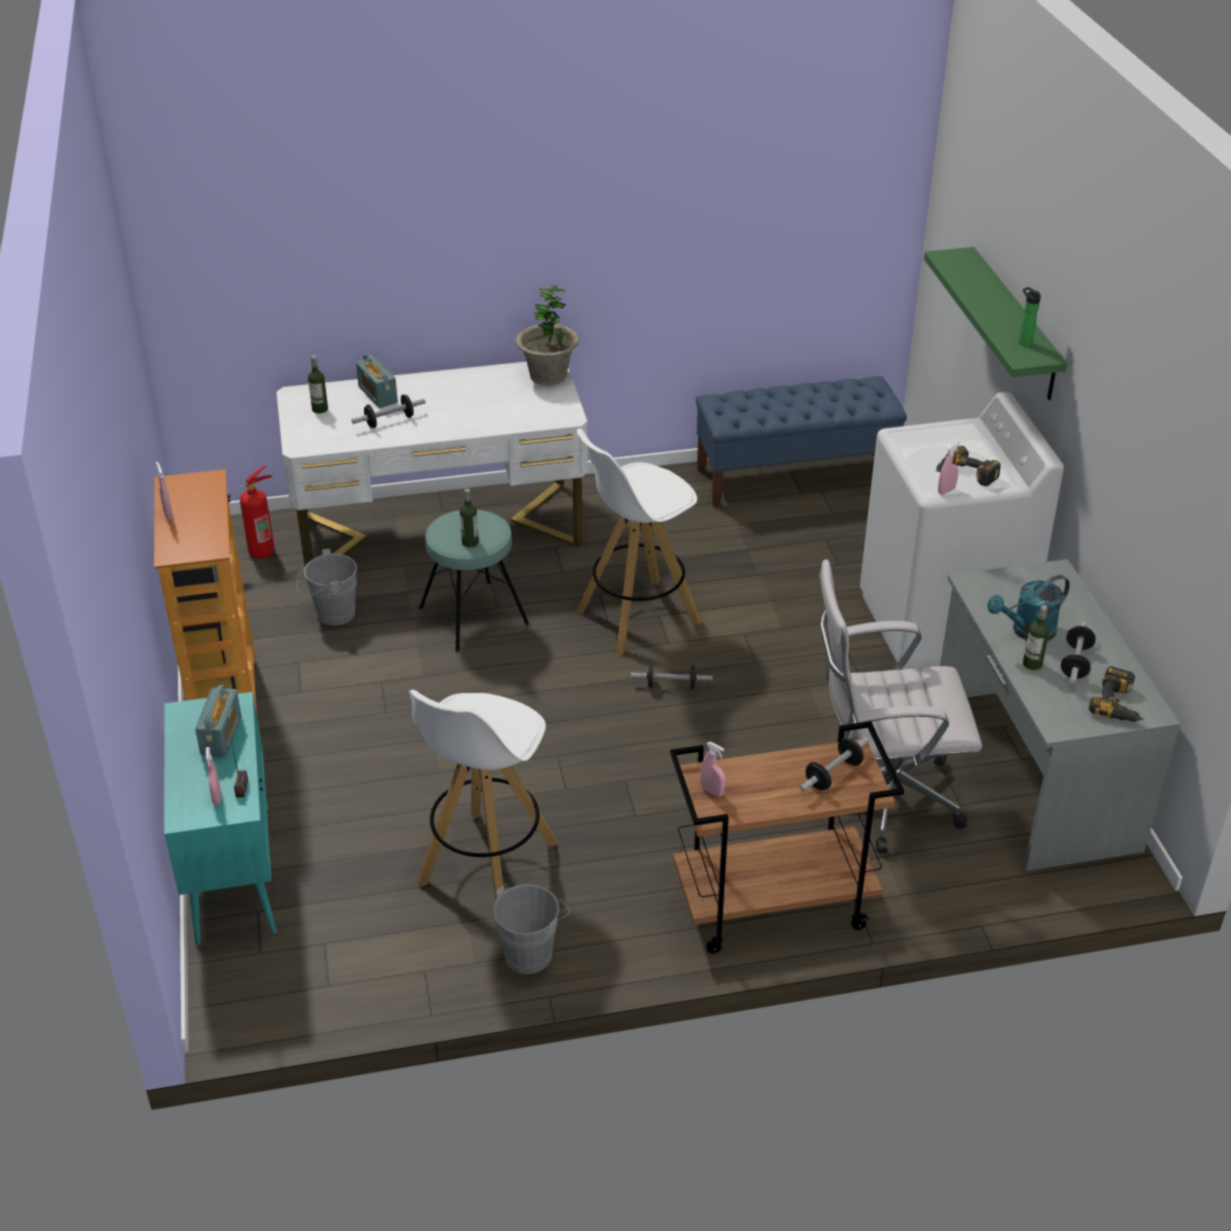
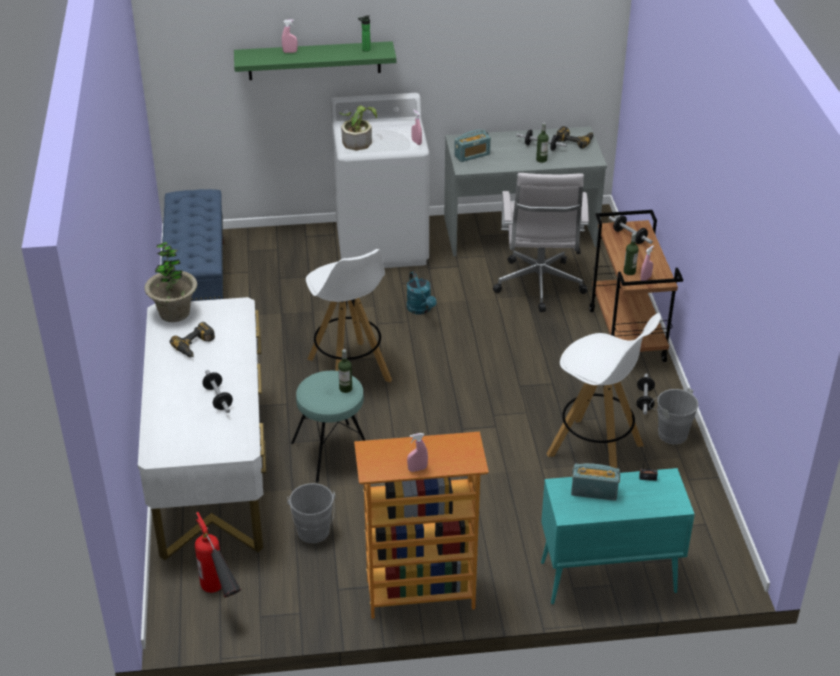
camera: 85 degrees left, 0 degrees up
pink spray bottle [206,747,221,805] -> pink spray bottle moved to [282,19,298,53]
bottle [308,355,328,414] -> bottle moved to [624,233,639,275]
radio [356,354,398,408] -> radio moved to [454,129,491,162]
dumbbell [631,663,713,690] -> dumbbell moved to [636,374,655,414]
power drill [936,446,1001,486] -> power drill moved to [170,322,215,357]
turquoise watering can [987,575,1070,641] -> turquoise watering can moved to [407,271,437,314]
none -> potted plant [339,106,377,150]

